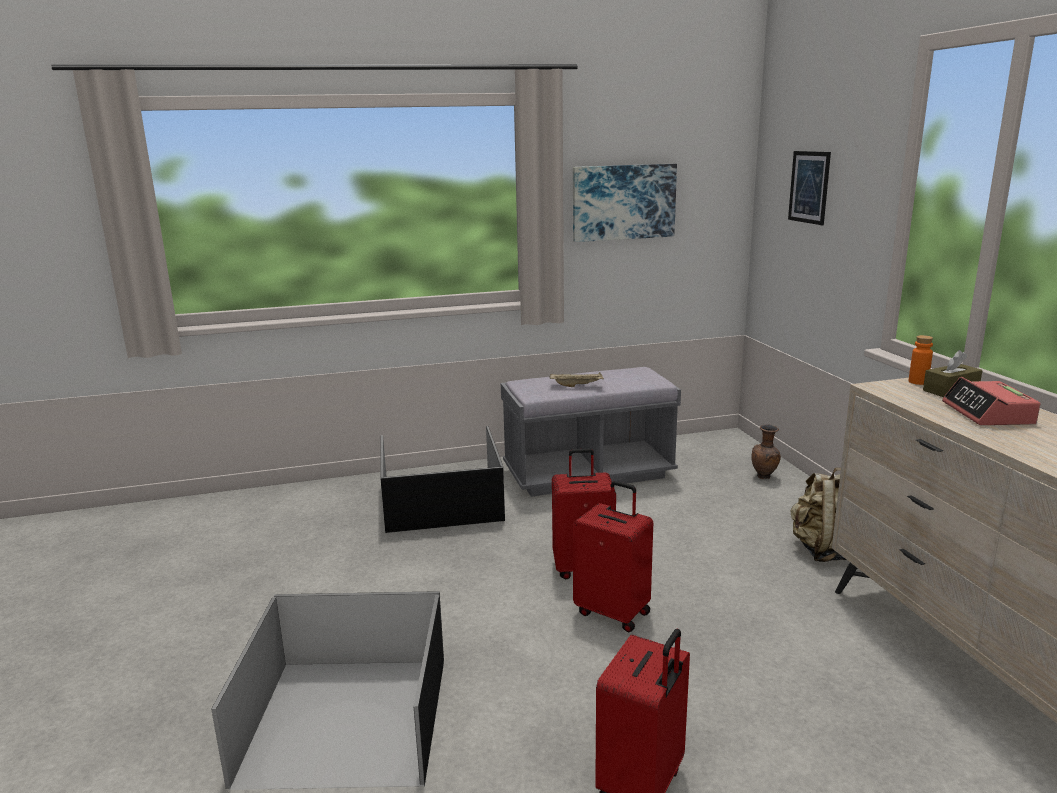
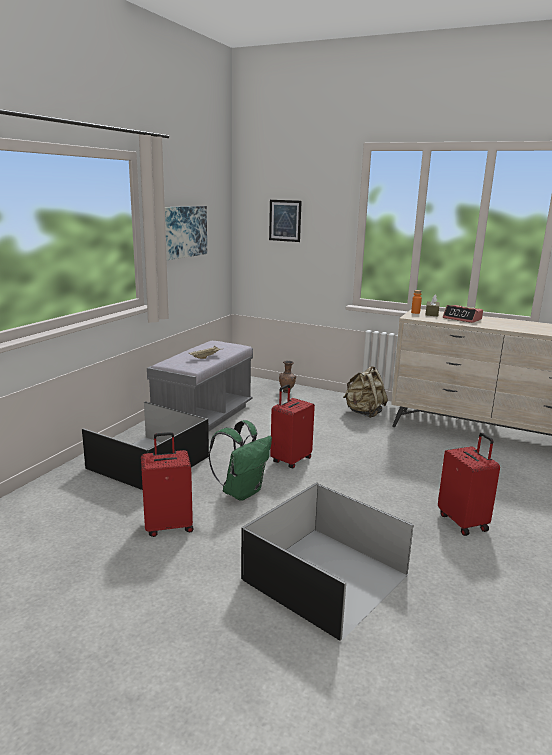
camera: 50 degrees left, 0 degrees up
red suitcase [573,481,653,632] -> red suitcase moved to [141,432,194,537]
none -> green backpack [209,420,272,501]

